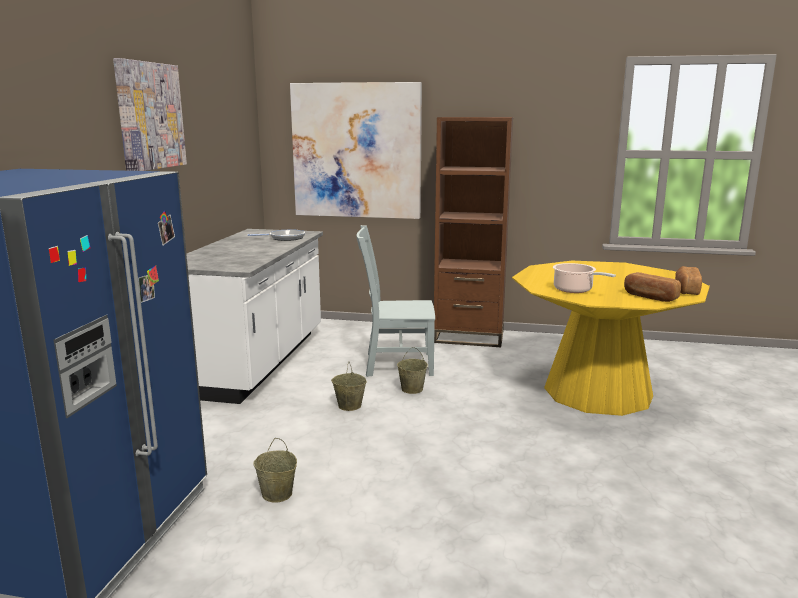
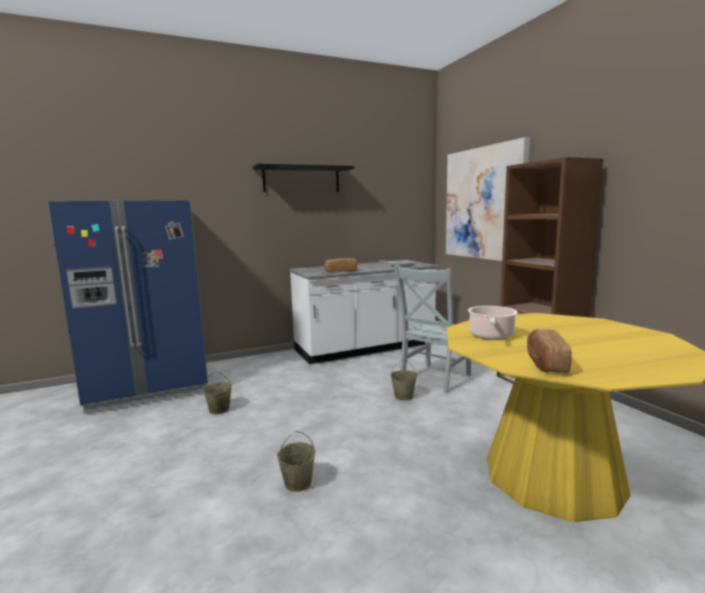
camera: 55 degrees right, 5 degrees down
picture [113,58,187,171] -> black shelf [253,164,355,192]
beige bucket [331,361,367,411] -> beige bucket moved to [277,431,316,492]
grey chair [356,225,435,377] -> grey chair turned 105 degrees counterclockwise [394,265,471,393]
bread [675,266,702,295] -> bread moved to [324,258,357,273]

